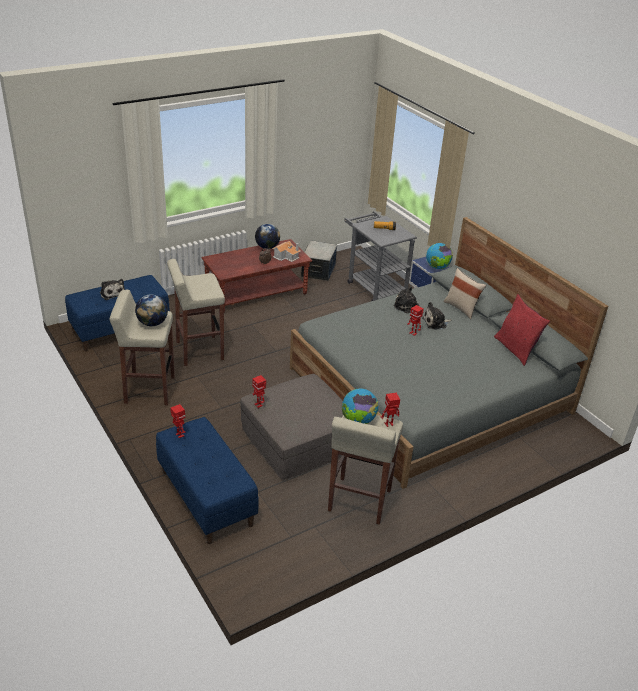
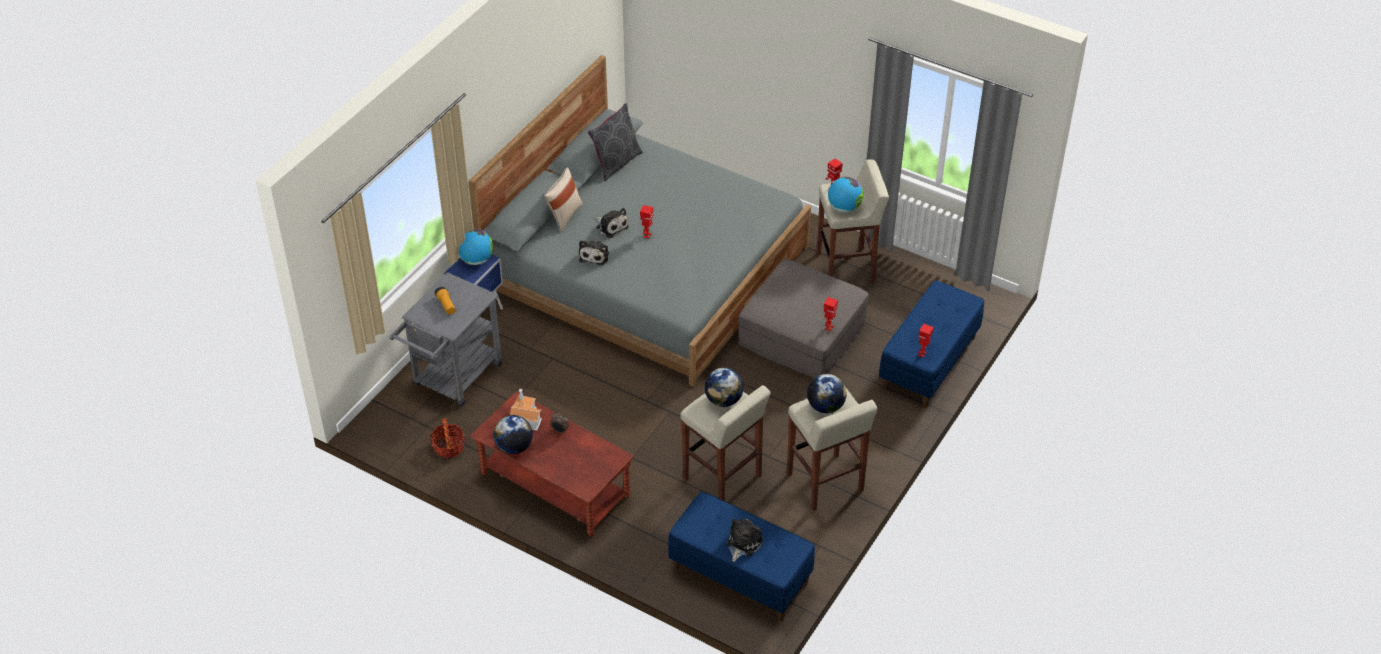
camera: 115 degrees left, 10 degrees up
storage box [301,241,337,281] -> basket [430,418,465,458]
red pillow [494,294,550,366] -> grey pillow [588,103,643,181]
none -> globe [704,368,744,407]

